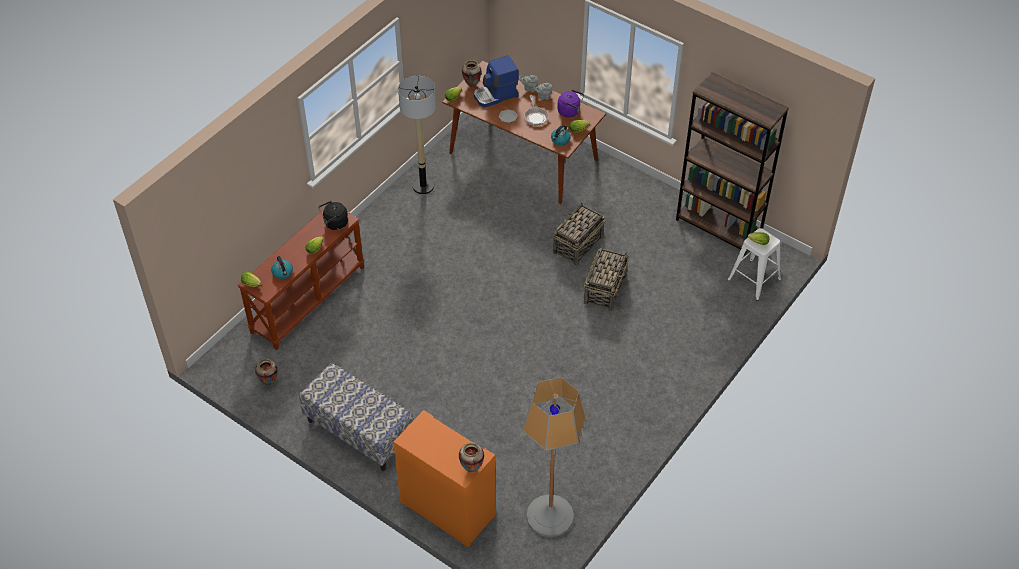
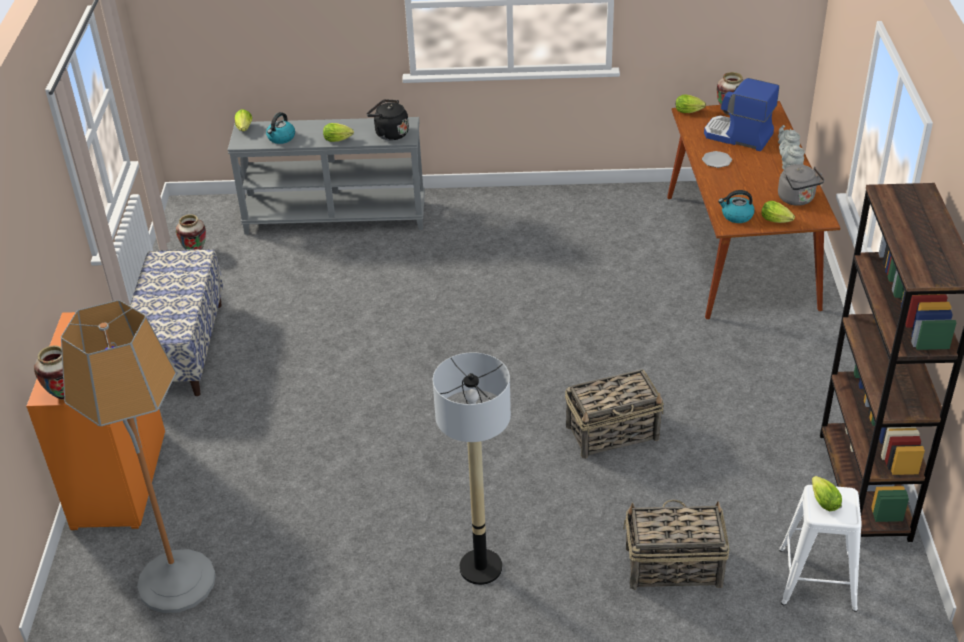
camera: 55 degrees right, 10 degrees down
brown console table [238,208,365,350] -> grey console table [227,117,425,234]
floor lamp [398,76,436,194] -> floor lamp moved to [433,352,511,585]
frying pan [524,95,549,126] -> none
basket [553,202,605,265] -> basket moved to [624,499,730,590]
purple kettle [557,90,584,117] -> grey kettle [778,164,824,206]

